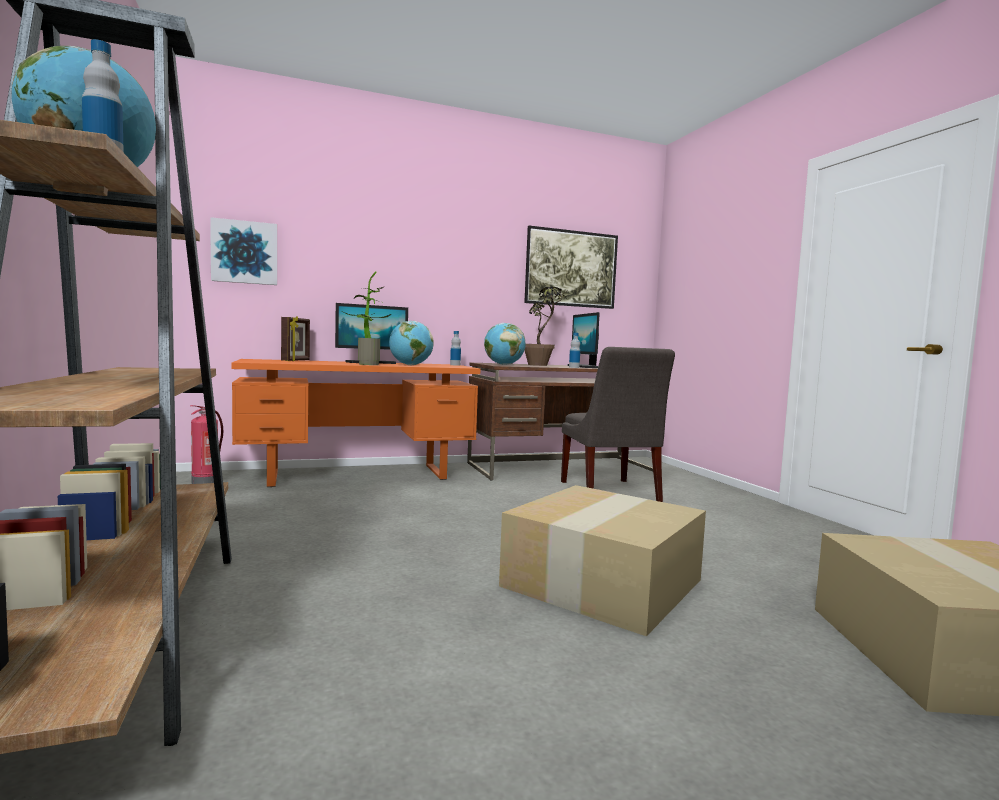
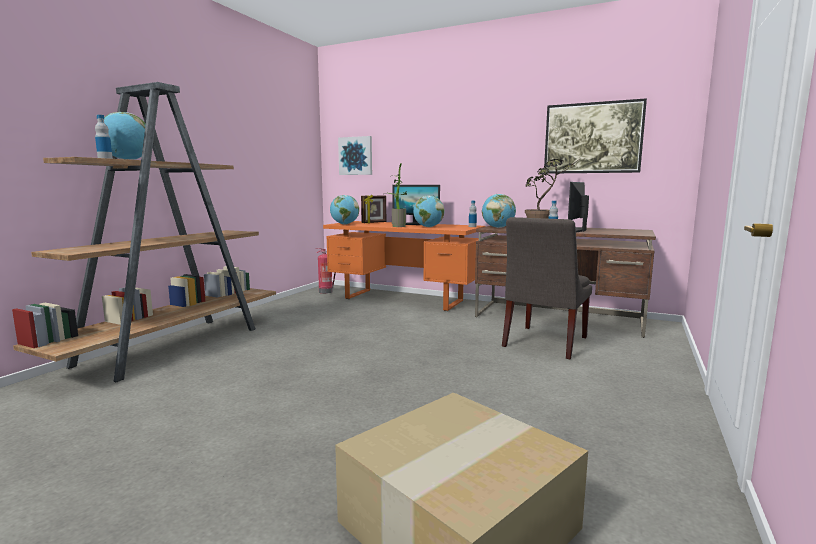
camera: 45 degrees right, 5 degrees up
cardboard box [499,485,706,636] -> none
none -> globe [330,195,359,224]

